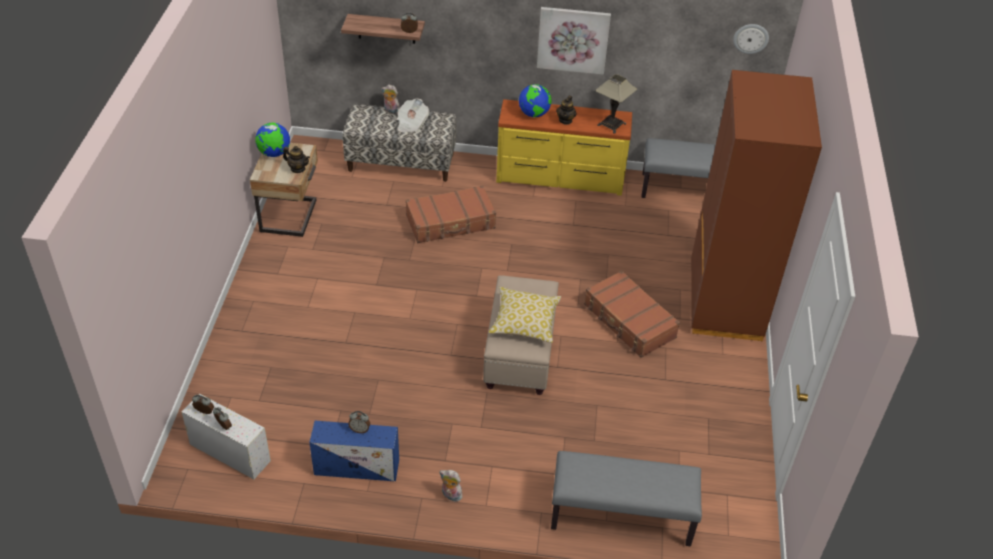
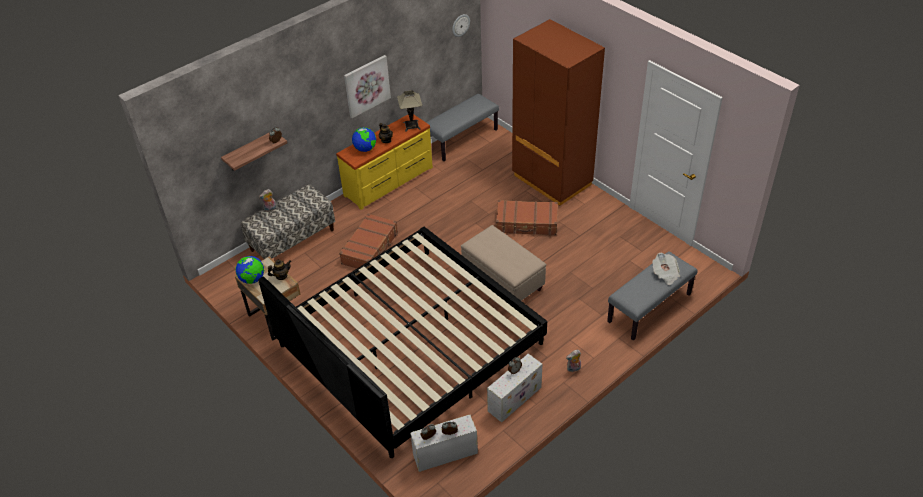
camera: 45 degrees left, 0 degrees up
blue storage box [309,421,399,481] -> white storage box [487,354,542,423]
newspaper [397,98,429,132] -> newspaper moved to [652,252,680,285]
pillow [489,287,561,343] -> none
none -> bed [258,227,547,458]

